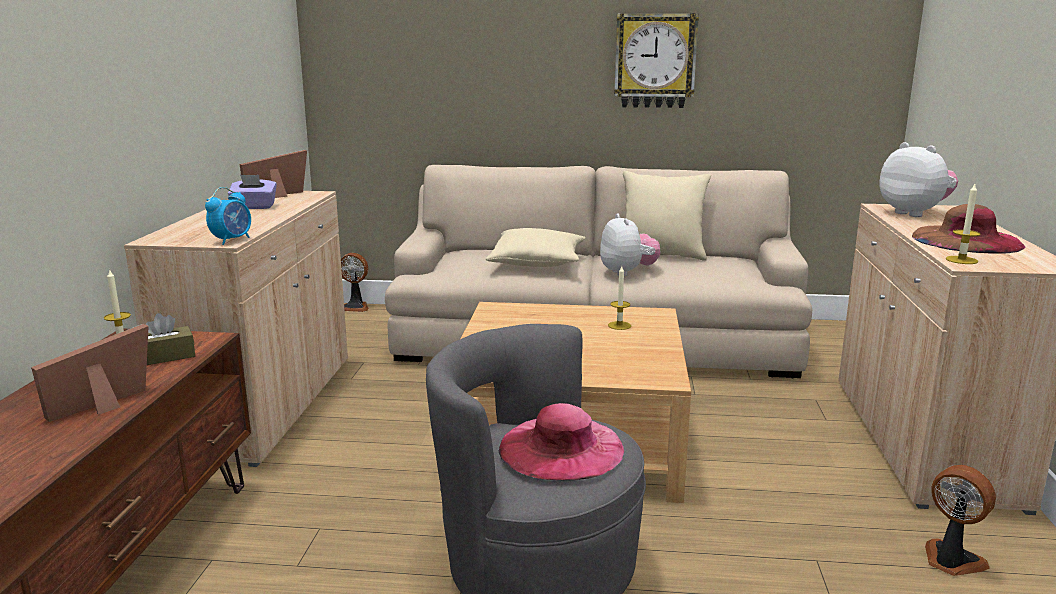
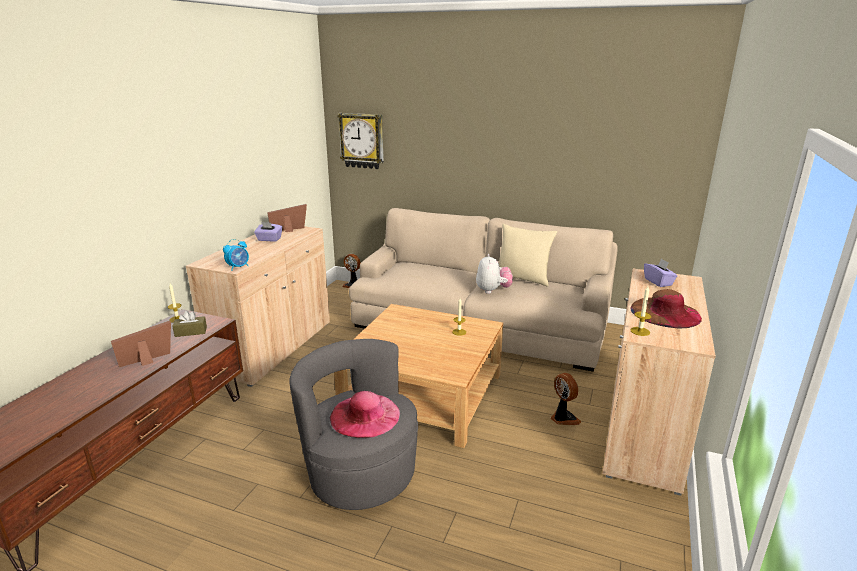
camera: 15 degrees right, 5 degrees up
beige pillow [486,228,586,267] -> none
wall clock [614,13,699,108] -> wall clock moved to [337,113,384,169]
plush toy [880,142,958,217] -> purple tissue box [644,258,678,287]
fan [925,465,996,576] -> fan moved to [551,373,581,425]

